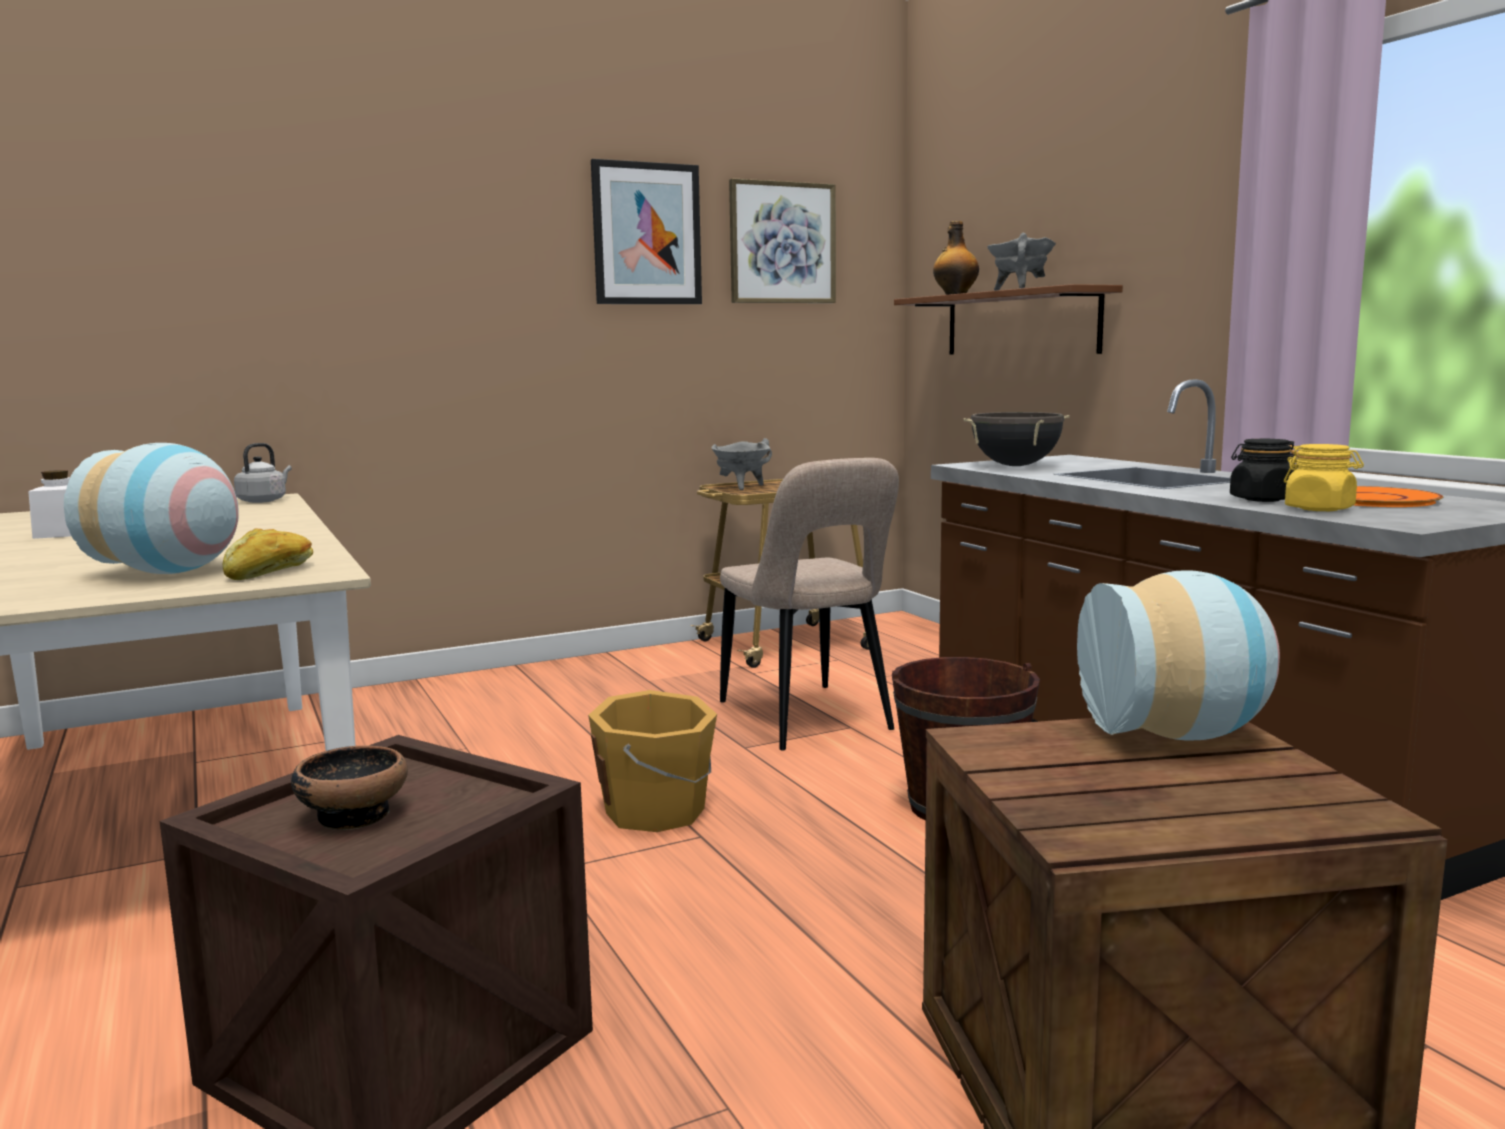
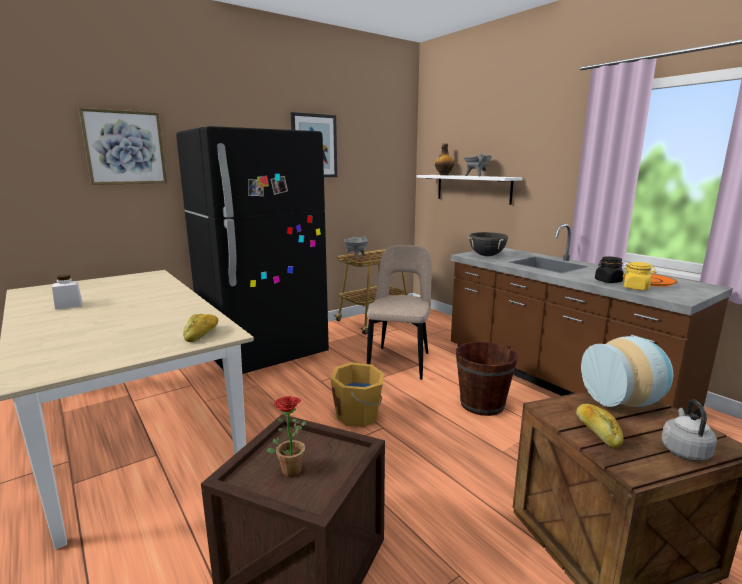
camera: 10 degrees left, 5 degrees up
vase [64,443,238,574] -> none
grey kettle [234,443,292,503] -> grey kettle moved to [661,399,717,461]
bowl [291,746,408,830] -> potted plant [267,396,307,477]
beige chair [720,458,899,750] -> beige chair turned 135 degrees counterclockwise [367,245,432,380]
picture [729,178,836,303] -> picture moved to [78,108,167,185]
brown shelf [894,284,1123,355] -> white shelf [417,175,523,205]
none -> black fridge [176,126,329,374]
none -> bread [576,404,623,448]

